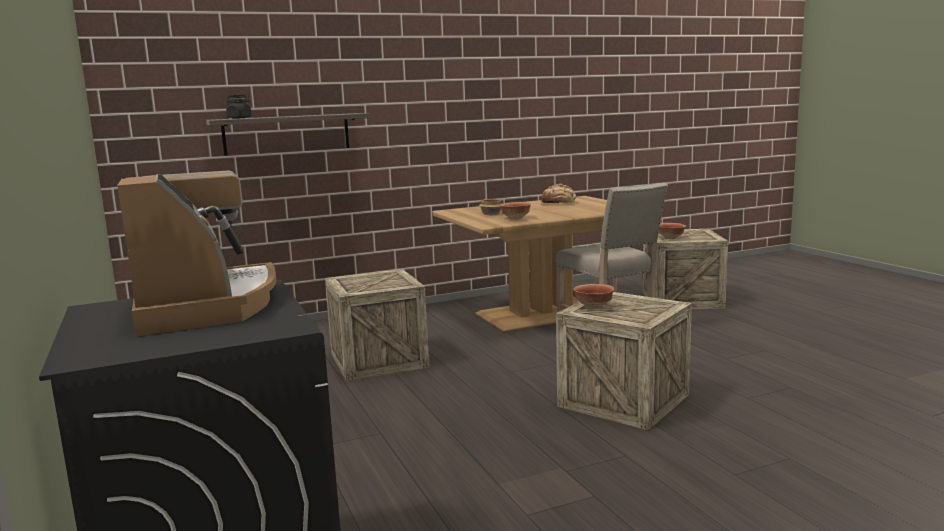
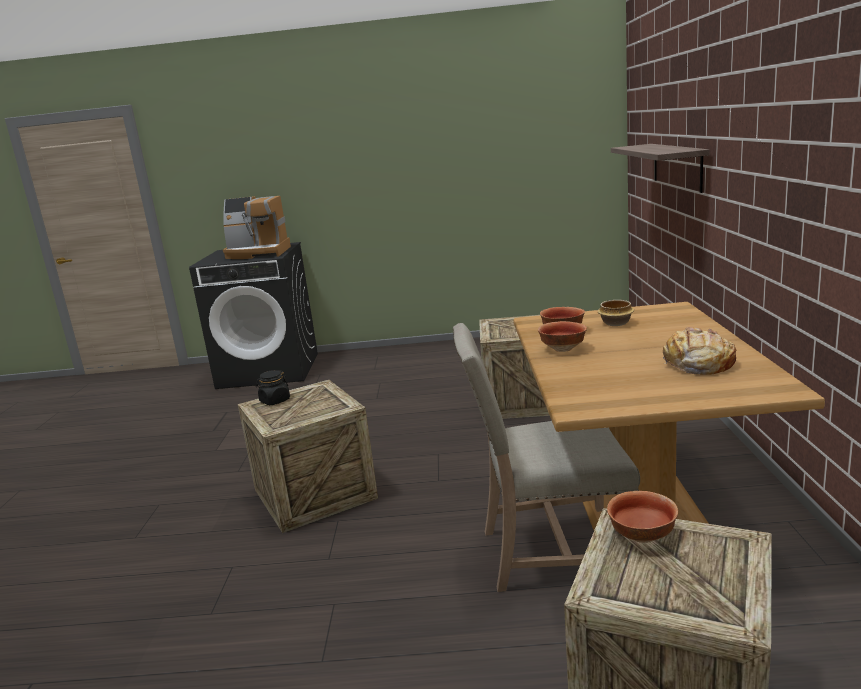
camera: 115 degrees right, 5 degrees up
black jar [226,95,252,119] -> black jar moved to [256,370,290,405]
bowl [573,284,614,309] -> bowl moved to [538,321,587,352]

